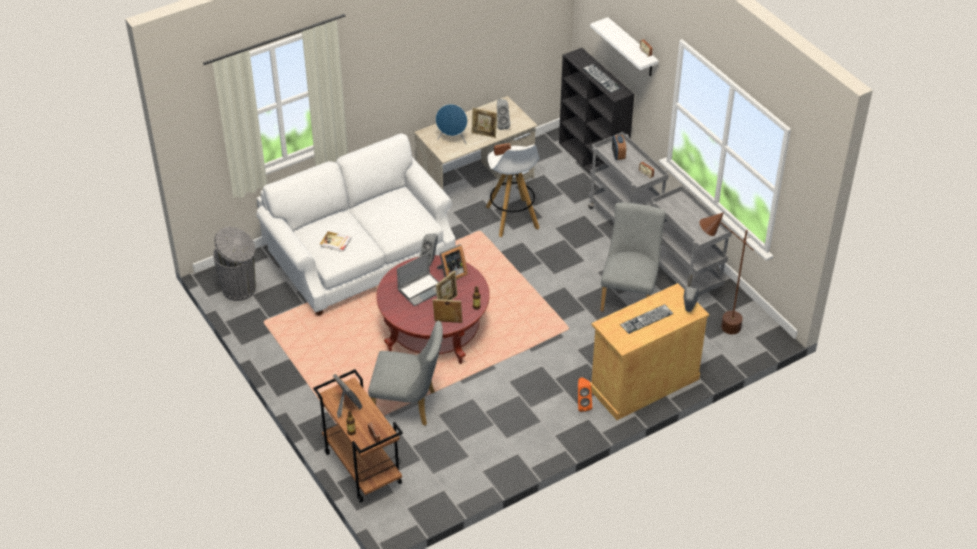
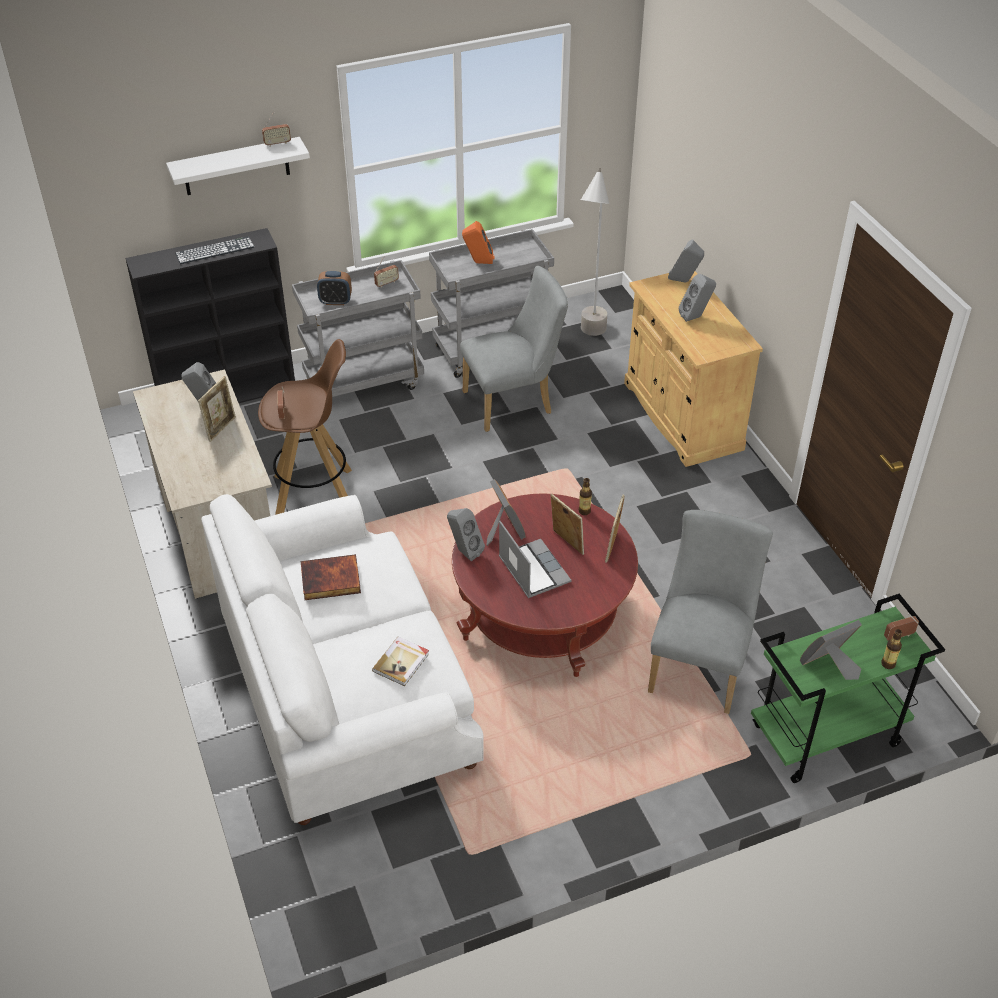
camera: 80 degrees left, 0 degrees up
grey trash can [213,227,256,301] -> none
brown cart [313,369,403,503] -> green cart [751,594,945,783]
blue speaker [435,104,468,143] -> none
white stool [486,144,540,237] -> brown stool [258,339,352,515]
orange speaker [578,377,592,412] -> orange speaker moved to [462,221,494,264]
grey chair [600,202,666,312] -> grey chair turned 135 degrees clockwise [460,266,568,432]
keyboard [620,304,674,334] -> grey speaker [679,274,716,322]
brown floor lamp [700,213,754,334] -> grey floor lamp [581,168,609,336]
none -> book [301,554,361,600]

